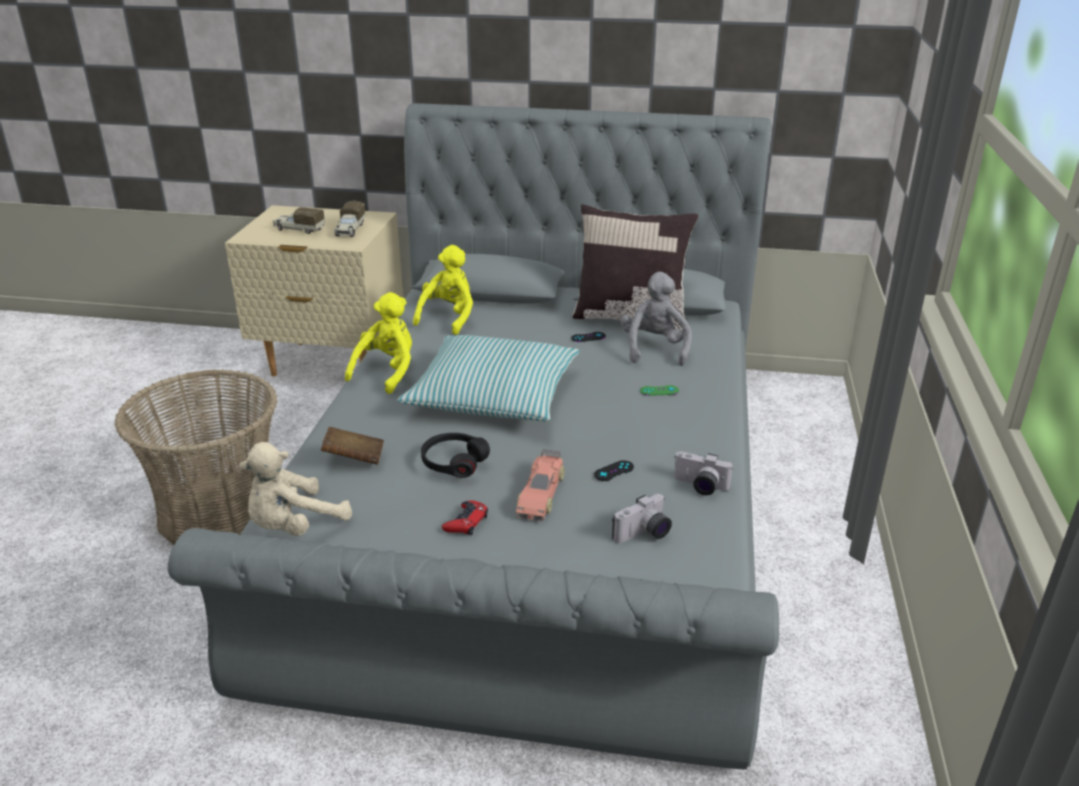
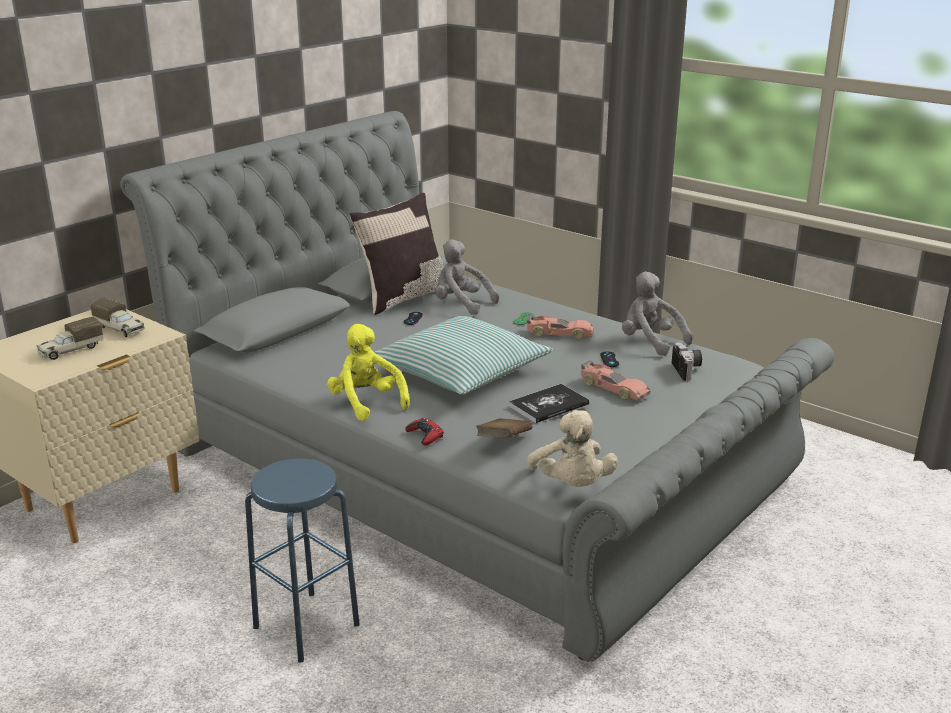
camera: 60 degrees left, 5 degrees down
basket [115,369,277,545] -> blue stool [245,458,359,662]
yellow plush toy [413,245,473,335] -> none
black headphones [421,433,490,478] -> book [509,384,589,423]
red game controller [442,500,488,535] -> red game controller moved to [405,418,444,446]
camera [674,452,733,495] -> grey plush toy [622,272,693,356]
none -> toy car [527,315,594,339]

